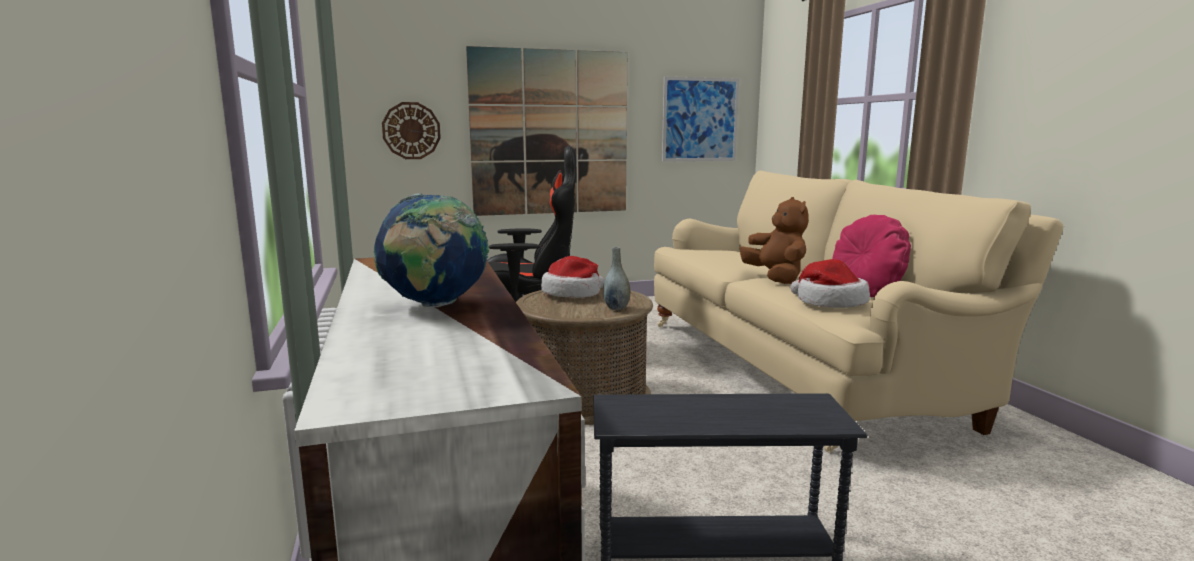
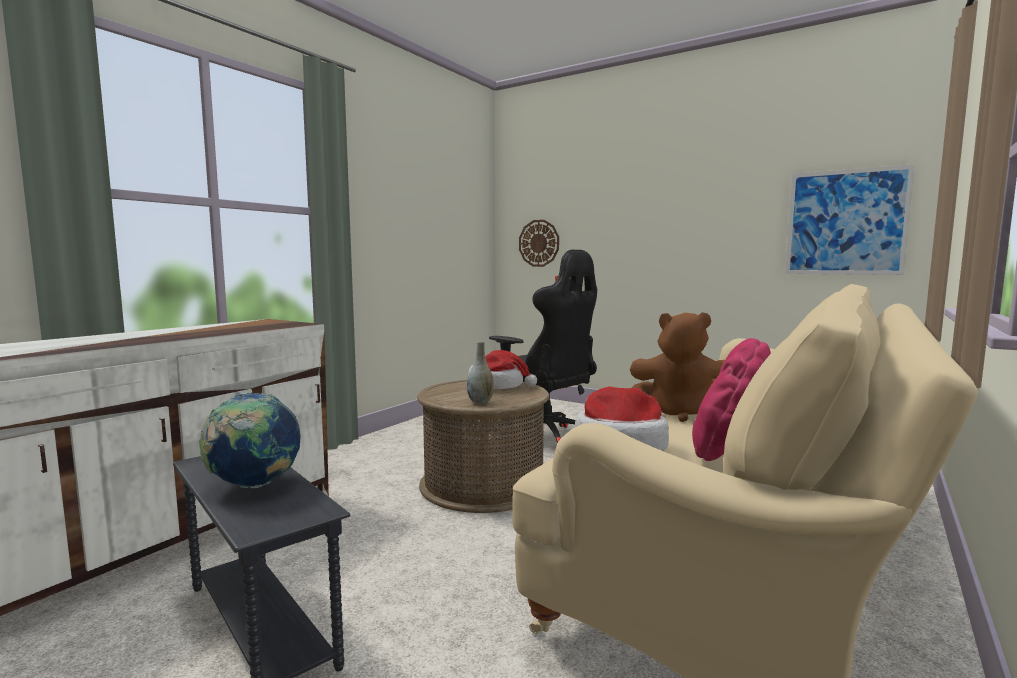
camera: 50 degrees right, 5 degrees down
globe [374,193,489,307] -> globe moved to [199,392,300,488]
picture [466,46,627,216] -> none
brown plush toy [740,197,809,284] -> brown plush toy turned 75 degrees clockwise [630,312,725,422]

